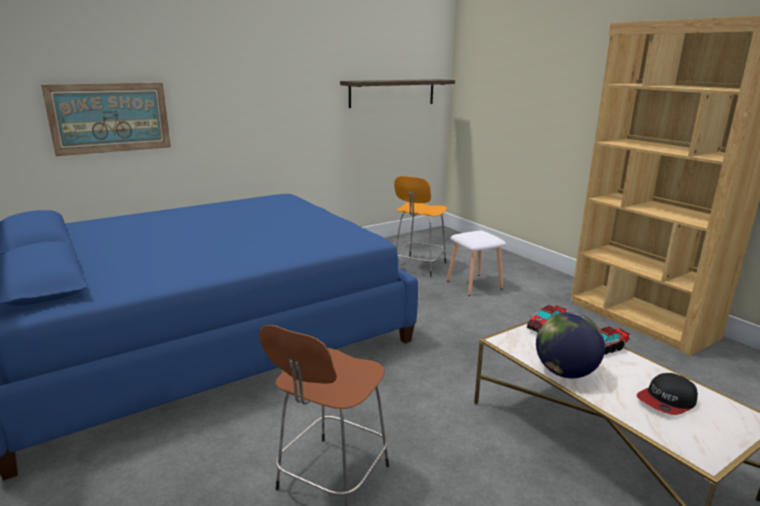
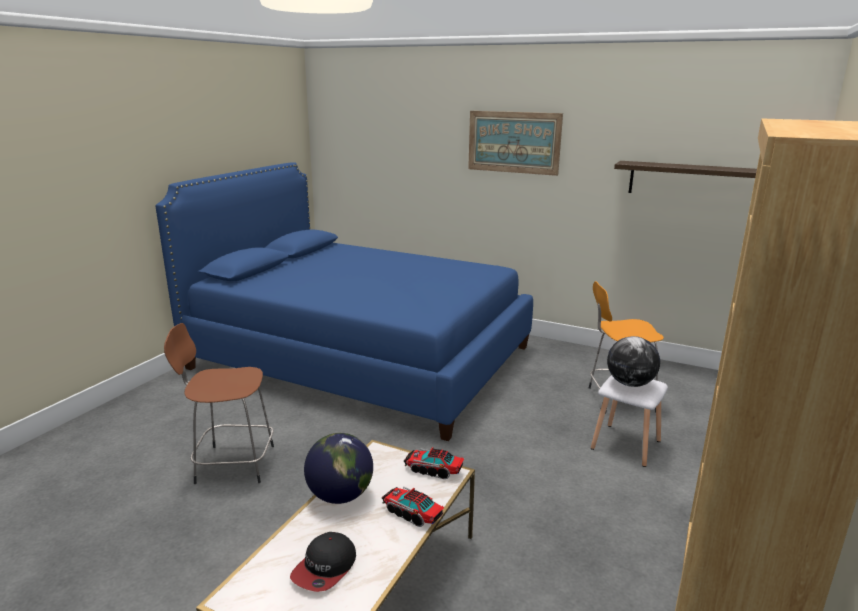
camera: 60 degrees right, 0 degrees up
picture [41,83,171,156] -> picture moved to [468,111,563,176]
cap [637,373,698,415] -> cap turned 90 degrees counterclockwise [290,532,356,592]
none -> globe [607,336,660,387]

